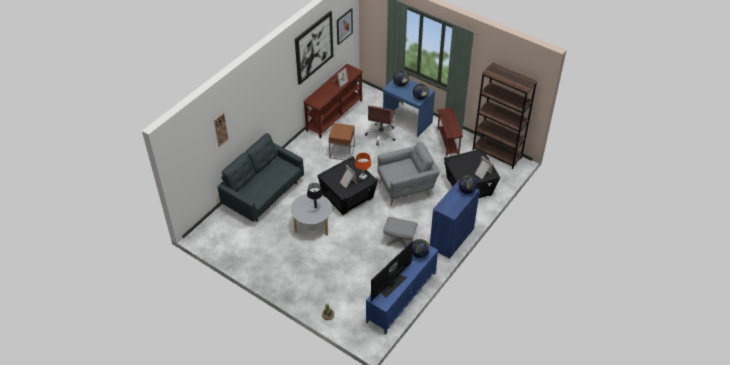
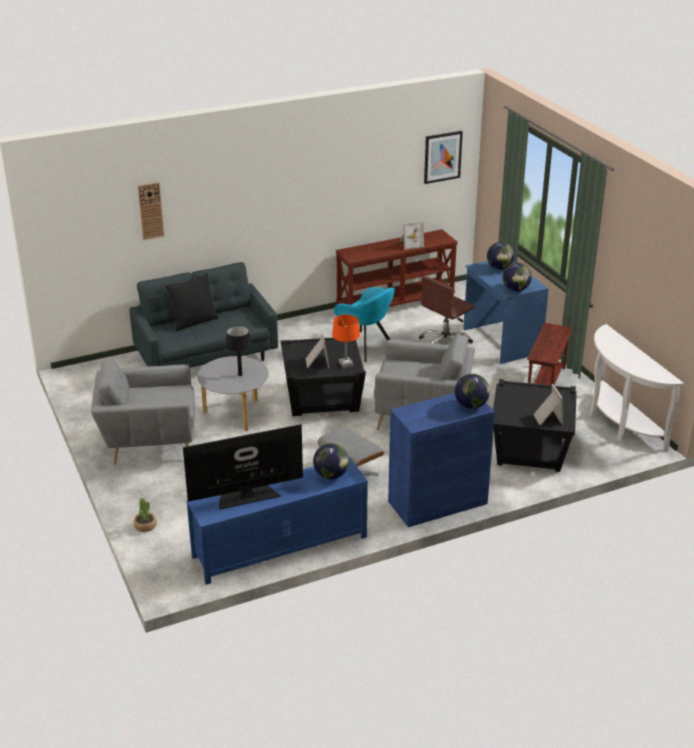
camera: 30 degrees right, 15 degrees down
picture [295,11,333,85] -> none
brown side table [329,123,355,160] -> turquoise armchair [334,287,395,362]
brown bookcase [473,62,537,169] -> white console table [589,324,684,451]
none -> grey armchair [91,357,194,465]
none -> black pillow [165,273,219,332]

